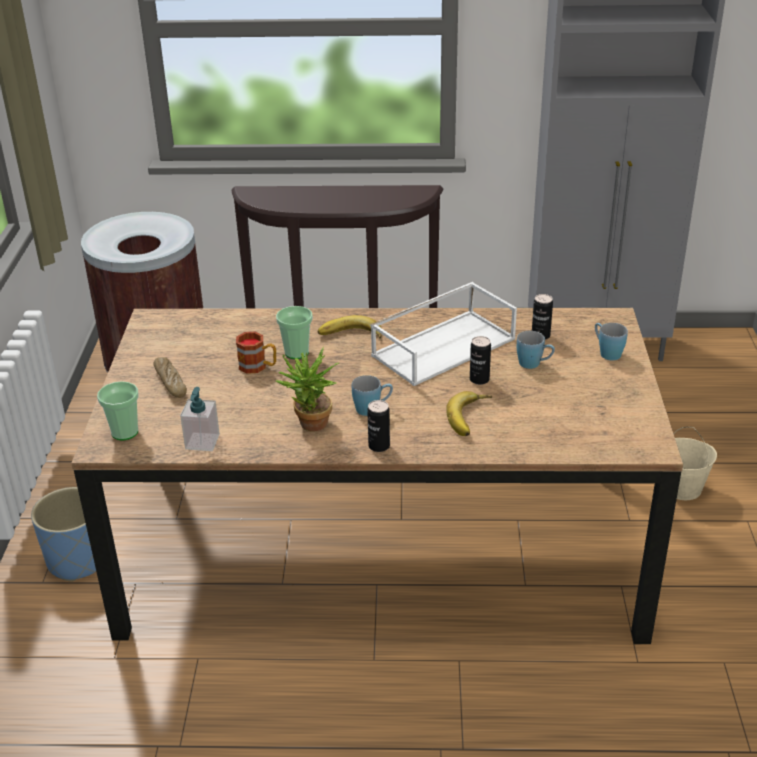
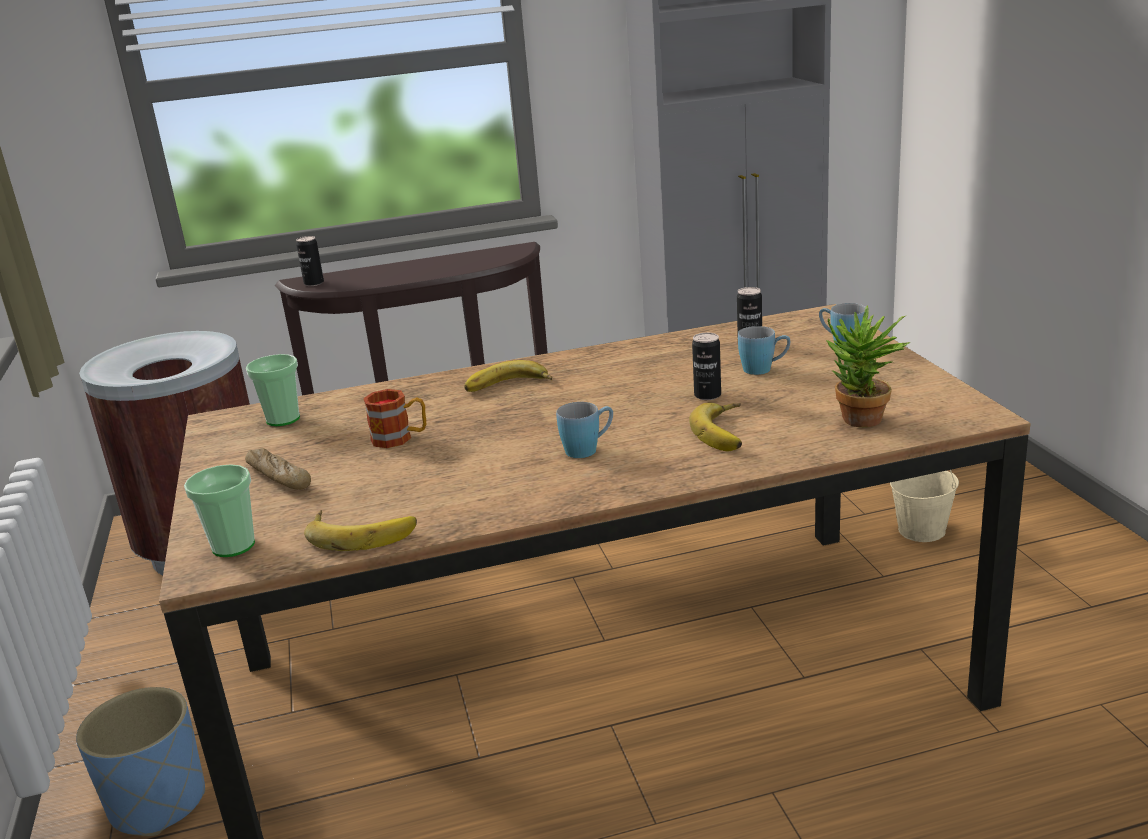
camera: 15 degrees left, 10 degrees down
soap dispenser [180,387,220,451] -> banana [304,510,417,551]
cup [276,306,313,359] -> cup moved to [246,354,300,426]
potted plant [276,347,339,431] -> potted plant moved to [826,306,911,428]
can [367,400,390,452] -> can moved to [296,236,324,286]
white tray [371,282,517,386] -> none

